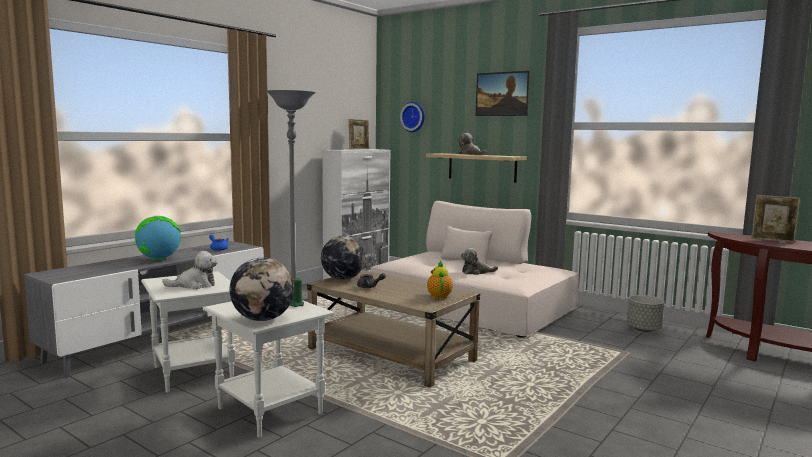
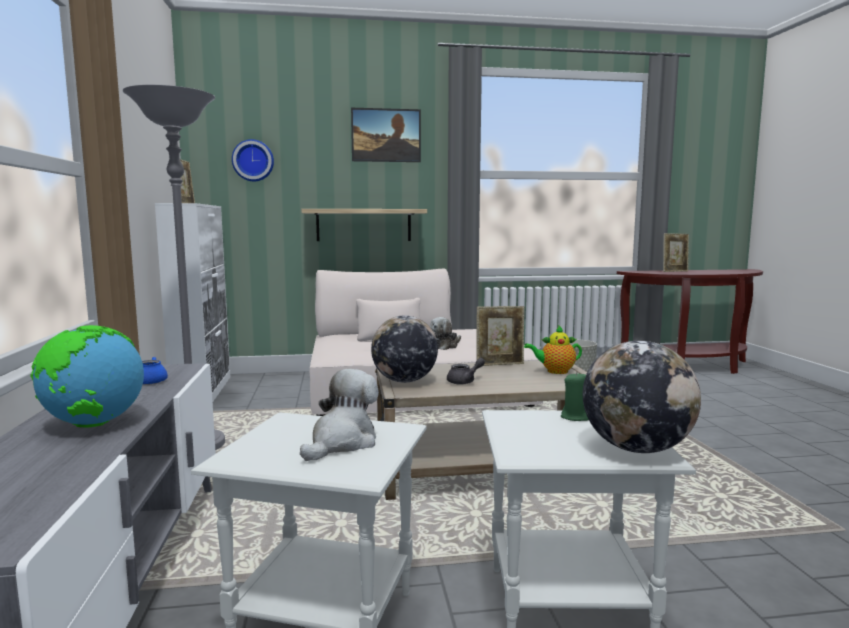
camera: 45 degrees left, 0 degrees up
teapot [427,261,453,299] -> teapot turned 45 degrees counterclockwise [524,325,582,374]
plush toy [458,133,486,155] -> none
none -> picture frame [476,306,524,366]

